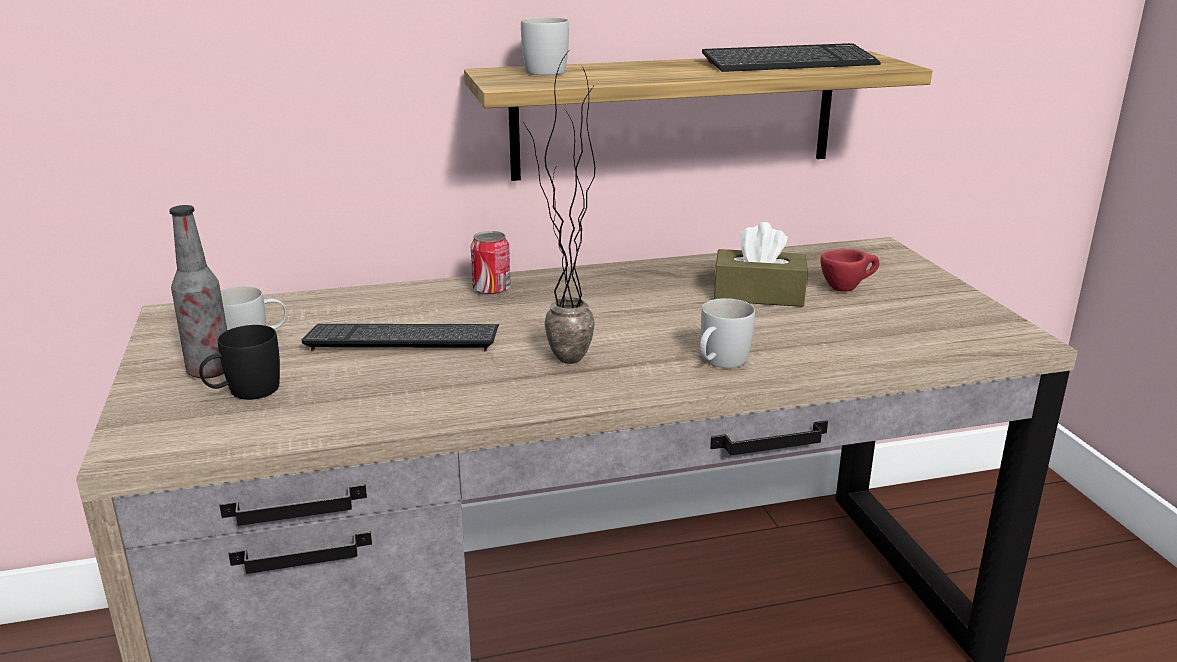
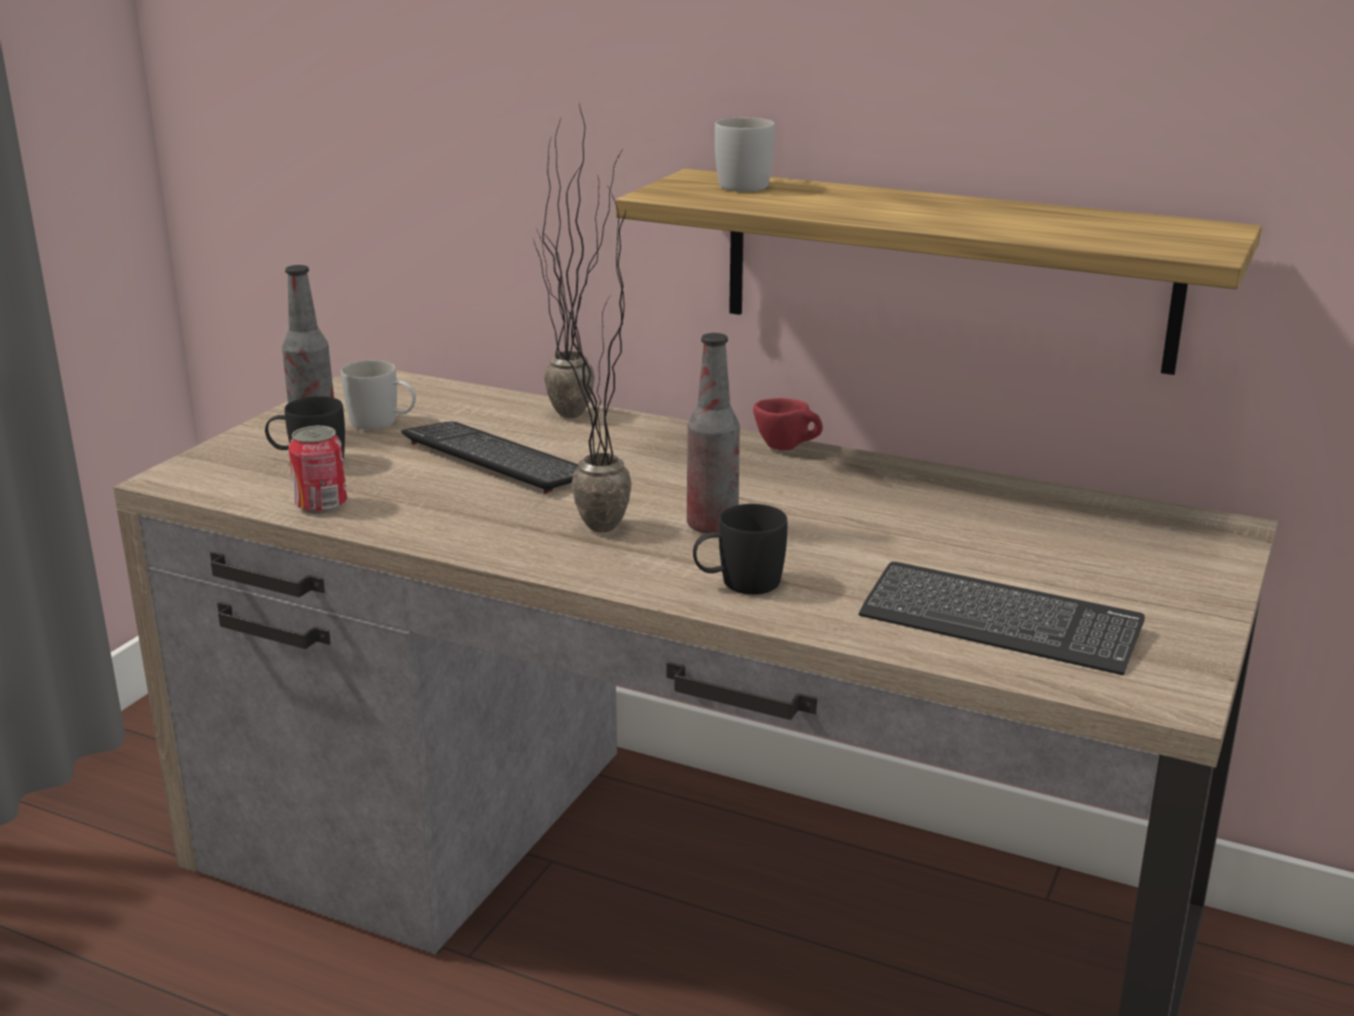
camera: 40 degrees right, 0 degrees up
can [471,231,511,296] -> can moved to [288,426,347,514]
white mug [700,298,755,368] -> black mug [693,504,787,595]
keyboard [702,43,881,72] -> keyboard moved to [859,562,1145,675]
brown tissue box [714,222,808,307] -> none
red cup [820,249,879,291] -> red cup moved to [753,398,823,450]
none -> potted plant [536,104,623,418]
none -> bottle [687,333,740,534]

